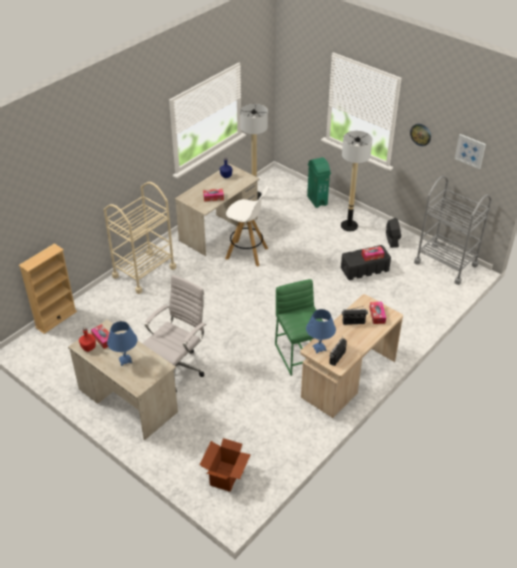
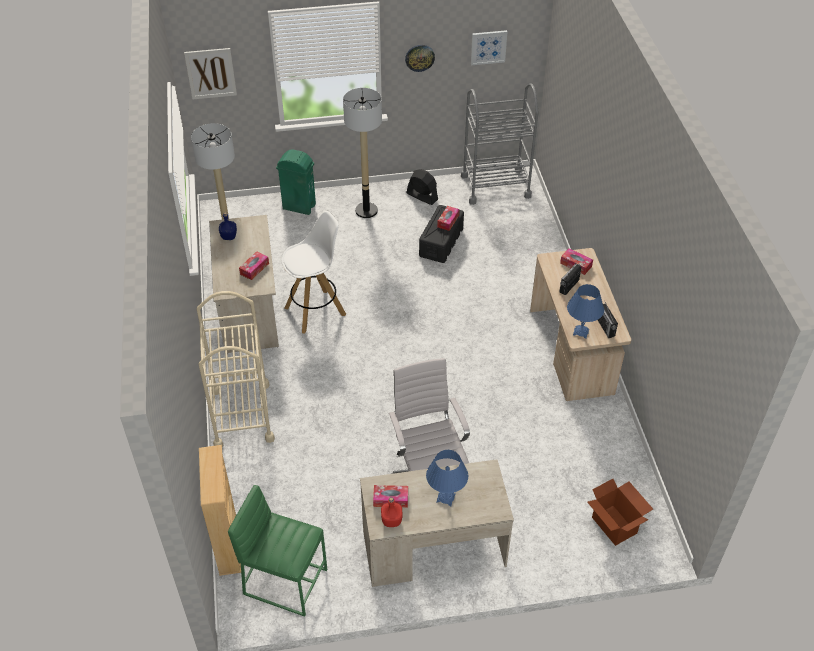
camera: 50 degrees left, 5 degrees up
green stool [275,279,324,376] -> green stool moved to [228,485,327,617]
none -> picture [184,48,237,99]

